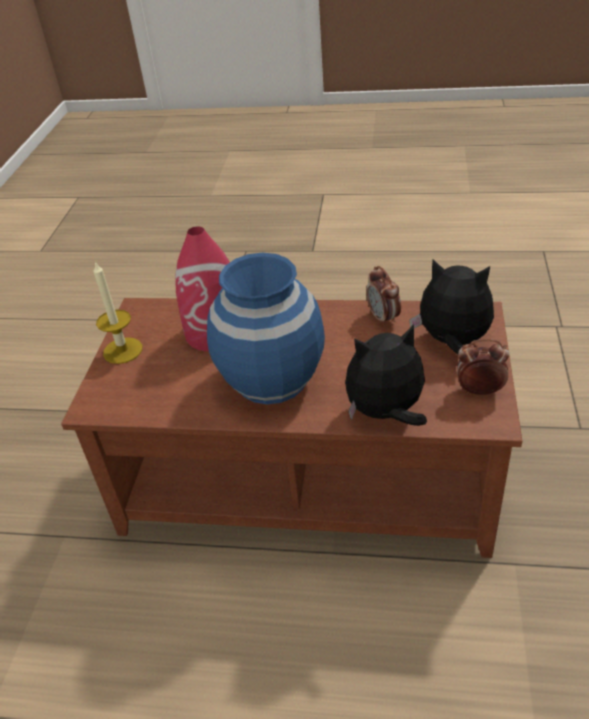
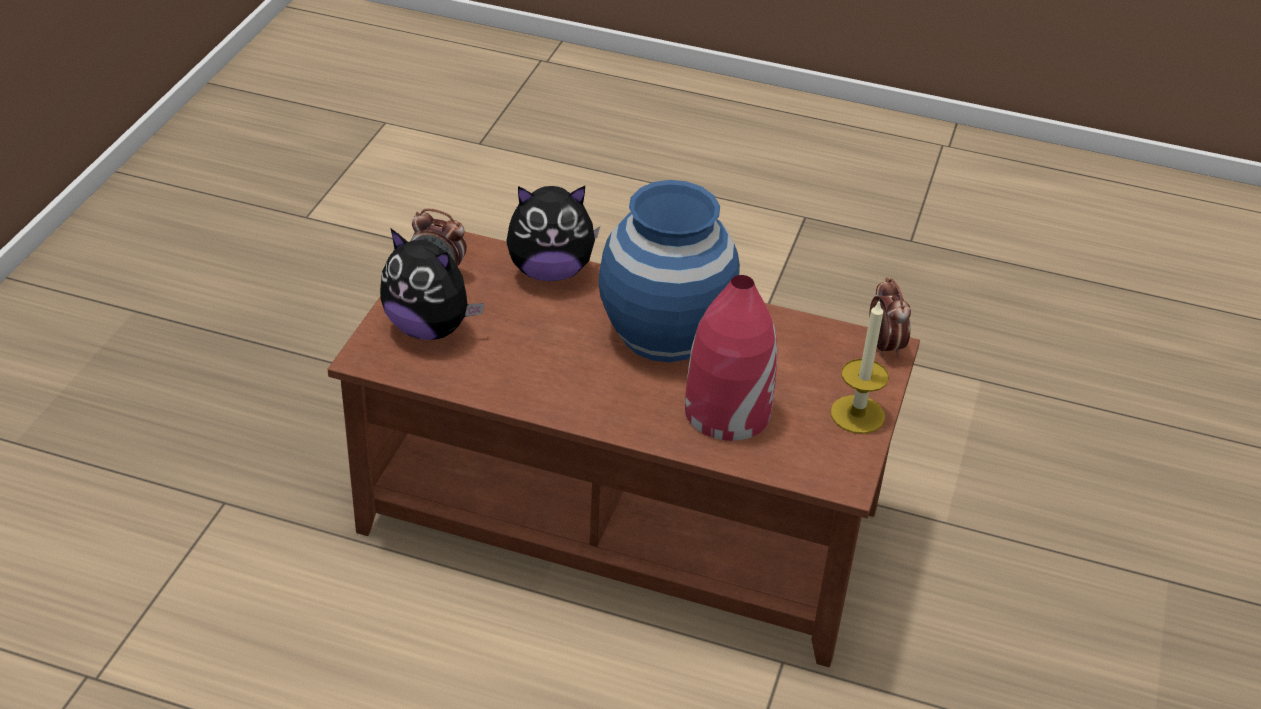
camera: 175 degrees left, 0 degrees up
alarm clock [366,266,401,327] -> alarm clock moved to [869,278,911,357]

